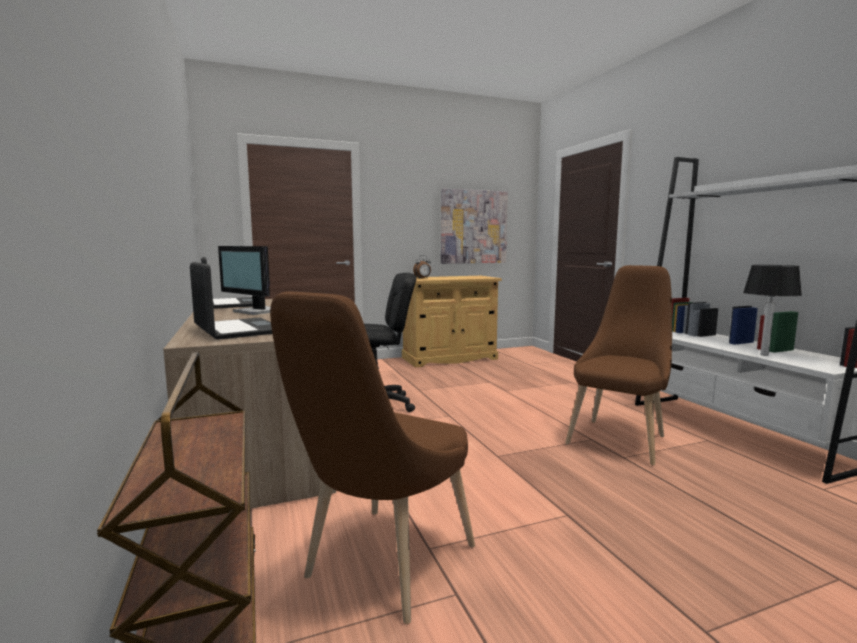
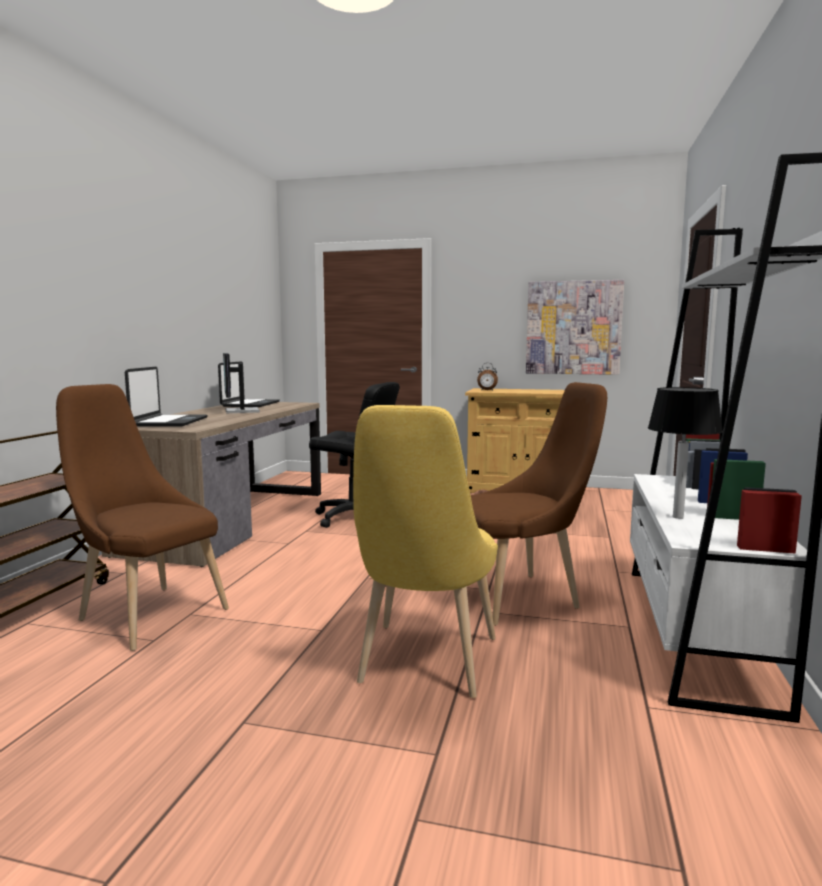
camera: 35 degrees right, 0 degrees up
brown chair [270,292,475,624] -> brown chair turned 60 degrees clockwise [56,384,229,651]
none -> yellow chair [353,405,498,698]

